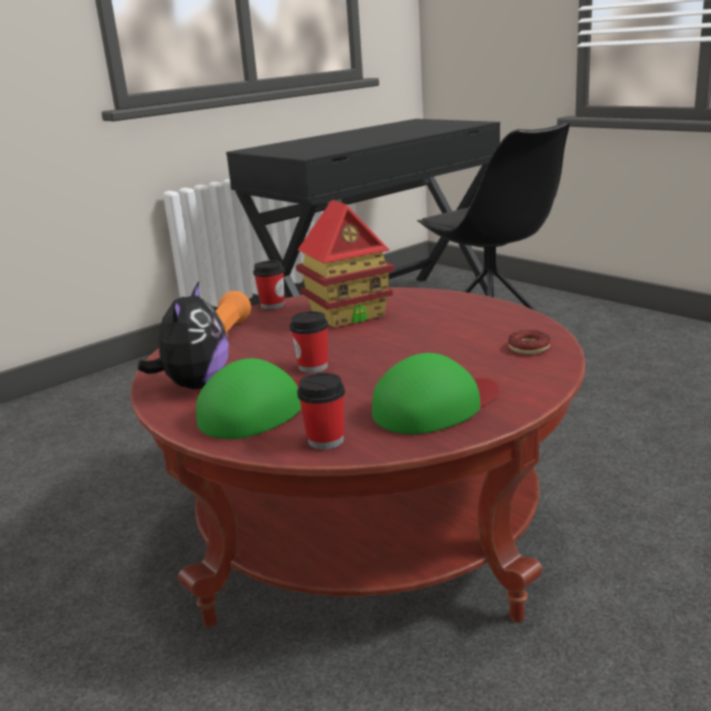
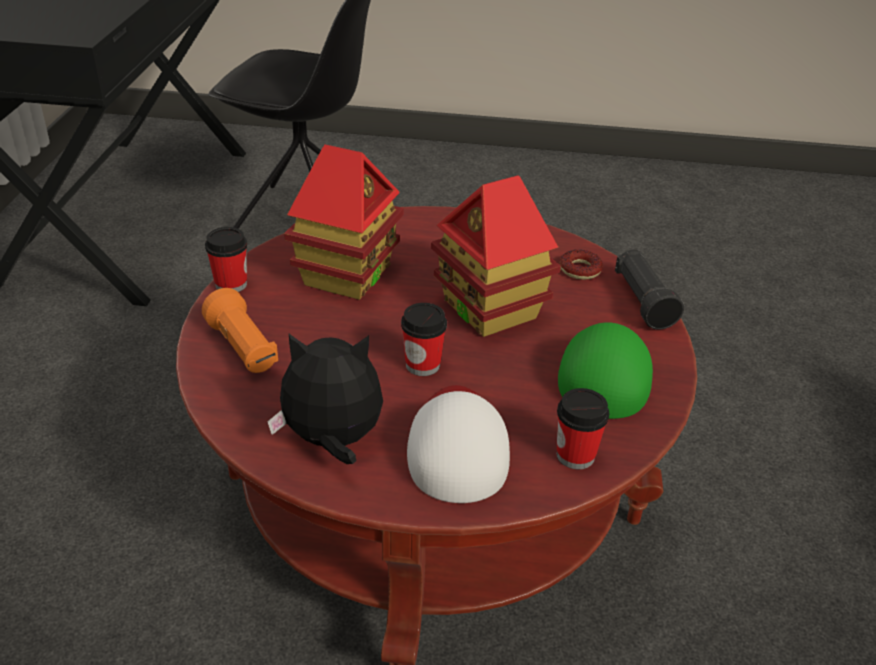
camera: 45 degrees left, 15 degrees up
plush toy [138,281,229,389] -> plush toy turned 60 degrees counterclockwise [267,334,383,464]
green cap [196,358,301,439] -> white cap [407,385,510,503]
none -> toy house [431,175,561,337]
none -> black flashlight [615,250,684,329]

